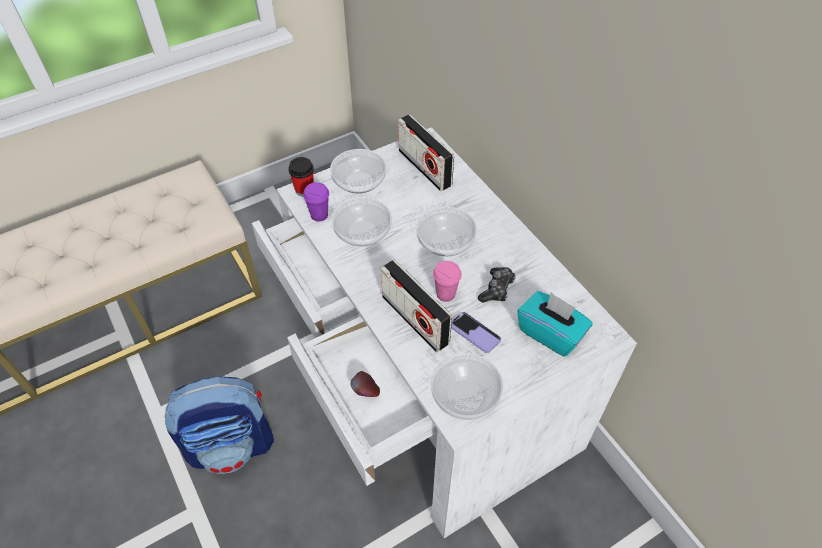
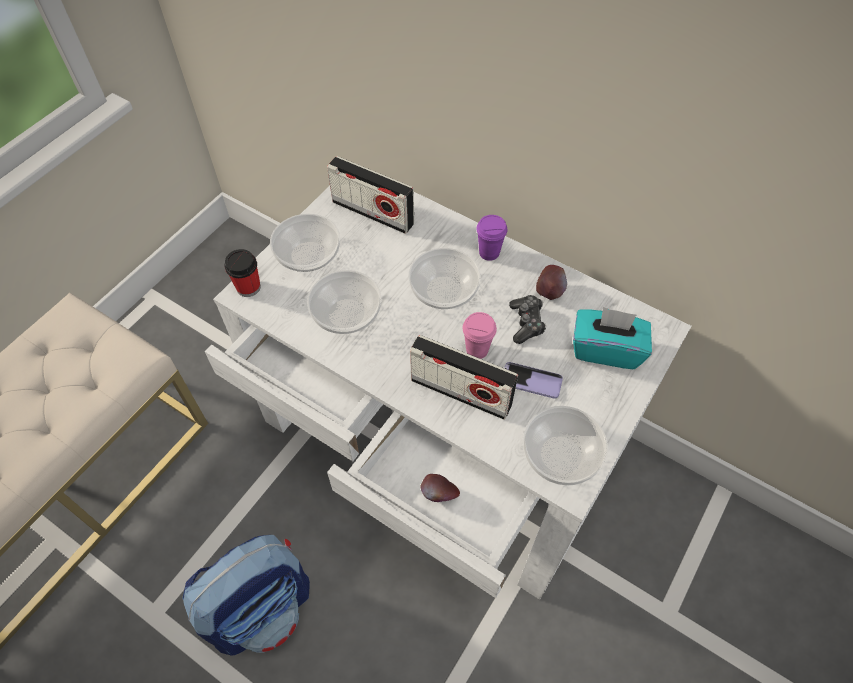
camera: 25 degrees left, 5 degrees up
purple cup [303,182,329,222] -> purple cup moved to [476,215,507,261]
none -> apple [536,265,567,300]

